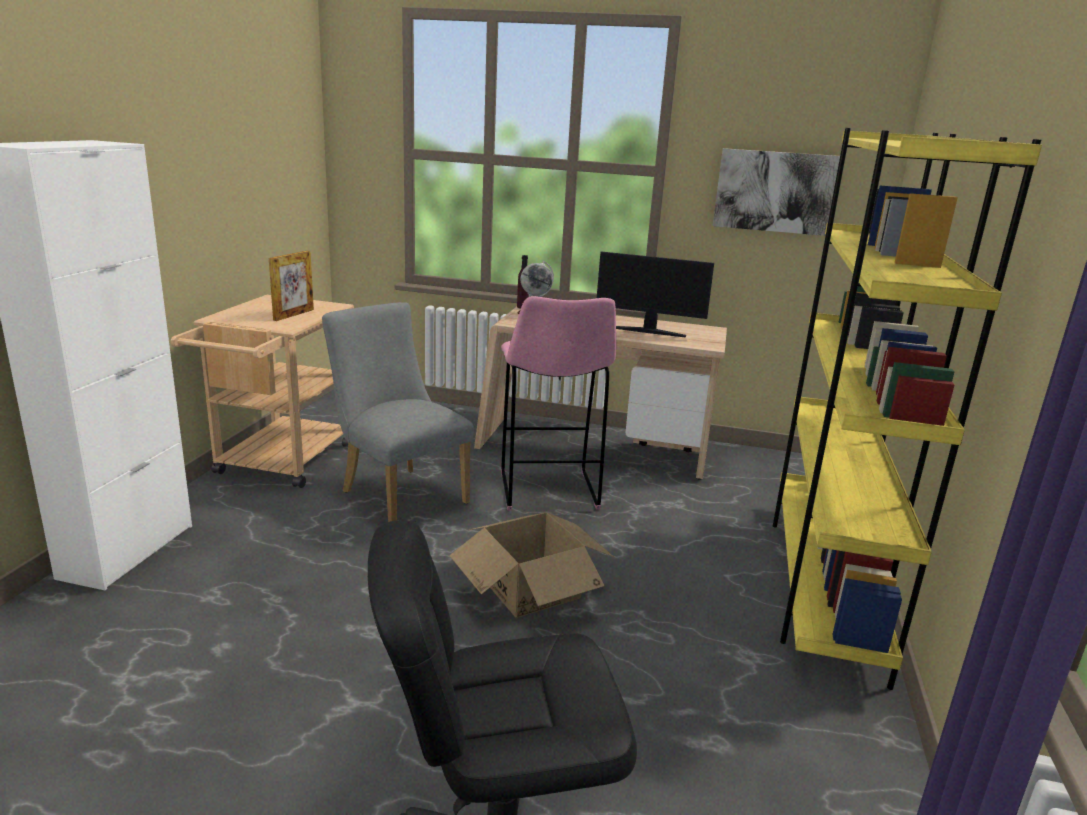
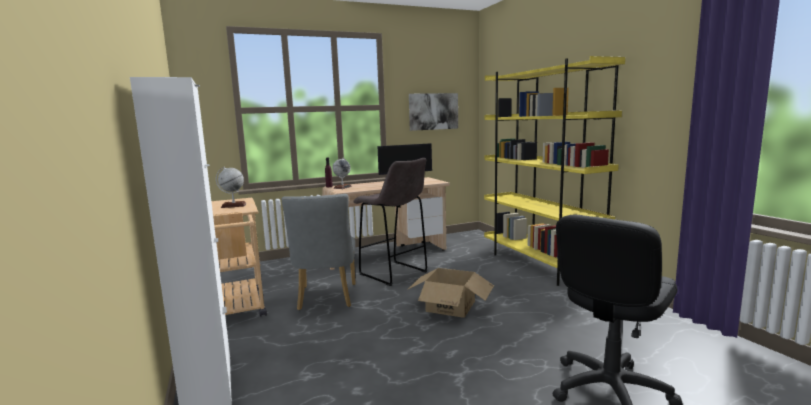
camera: 35 degrees left, 10 degrees down
picture frame [269,251,314,321] -> globe [216,167,246,208]
grey chair [322,302,474,522] -> grey chair turned 105 degrees counterclockwise [282,194,356,310]
pink stool [501,296,616,511] -> grey stool [353,158,428,286]

